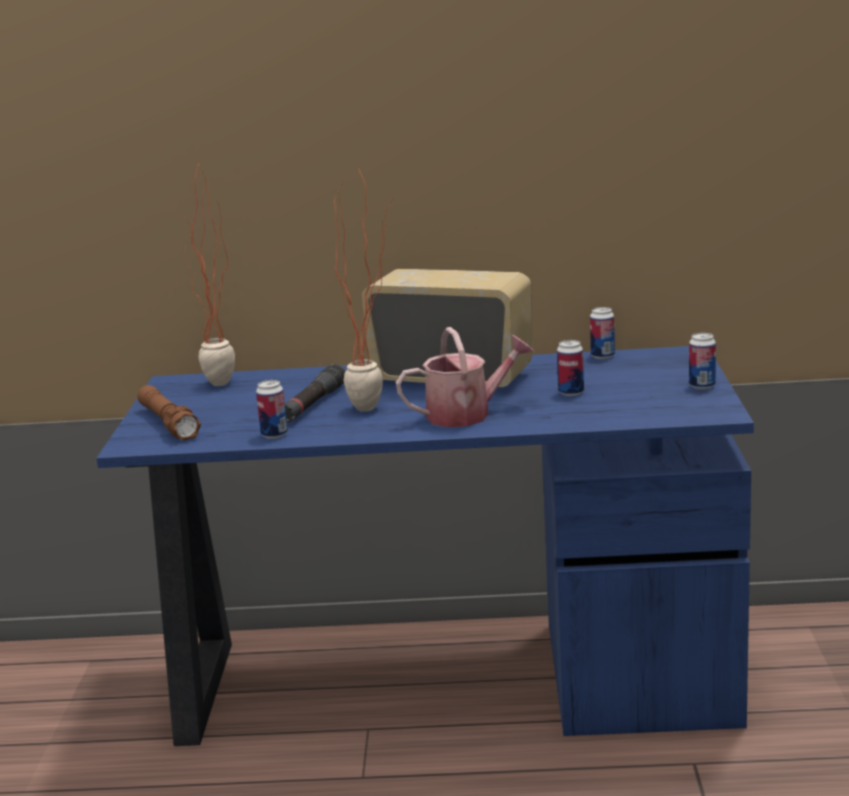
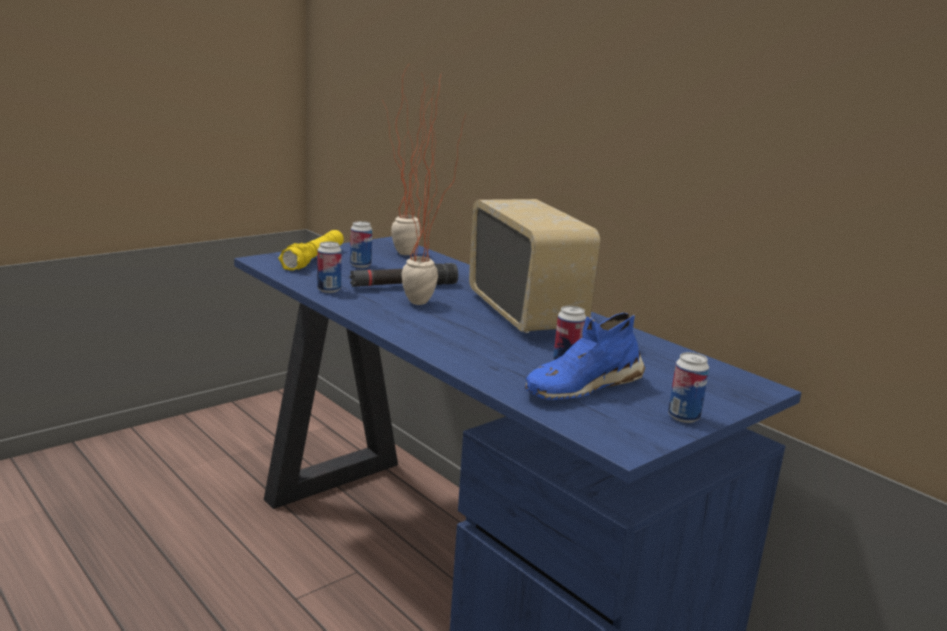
camera: 45 degrees right, 0 degrees up
brown flashlight [137,385,201,441] -> yellow flashlight [279,230,344,271]
watering can [396,327,534,427] -> none
can [590,307,615,359] -> can moved to [350,221,372,268]
none -> blue shoe [525,312,645,400]

